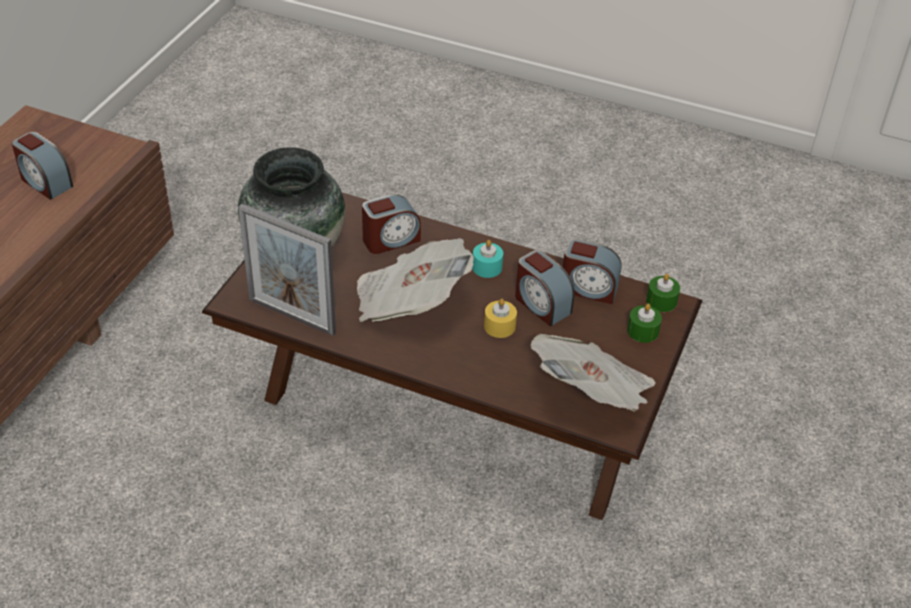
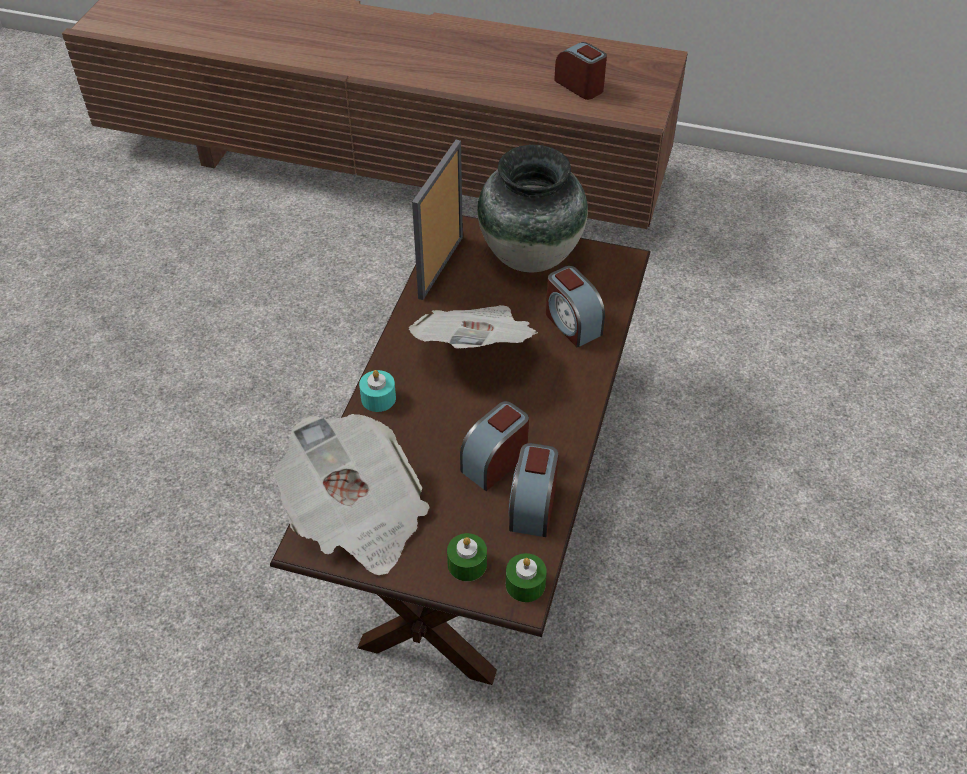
camera: 85 degrees right, 5 degrees up
alarm clock [12,132,73,200] -> alarm clock turned 105 degrees clockwise [554,42,607,100]
turquoise candle [472,240,503,278] -> turquoise candle moved to [359,370,396,412]
yellow candle [484,299,517,338] -> none

